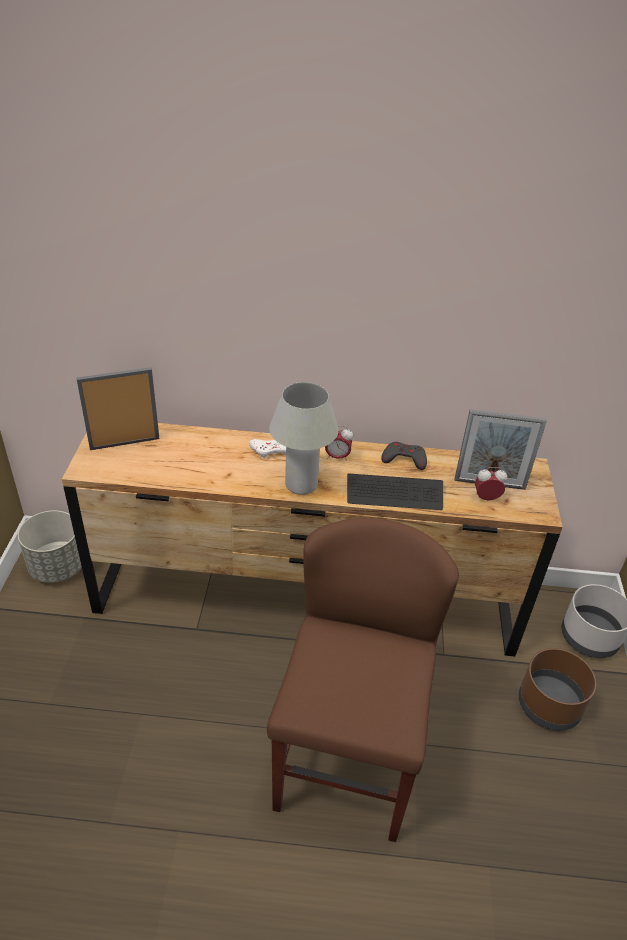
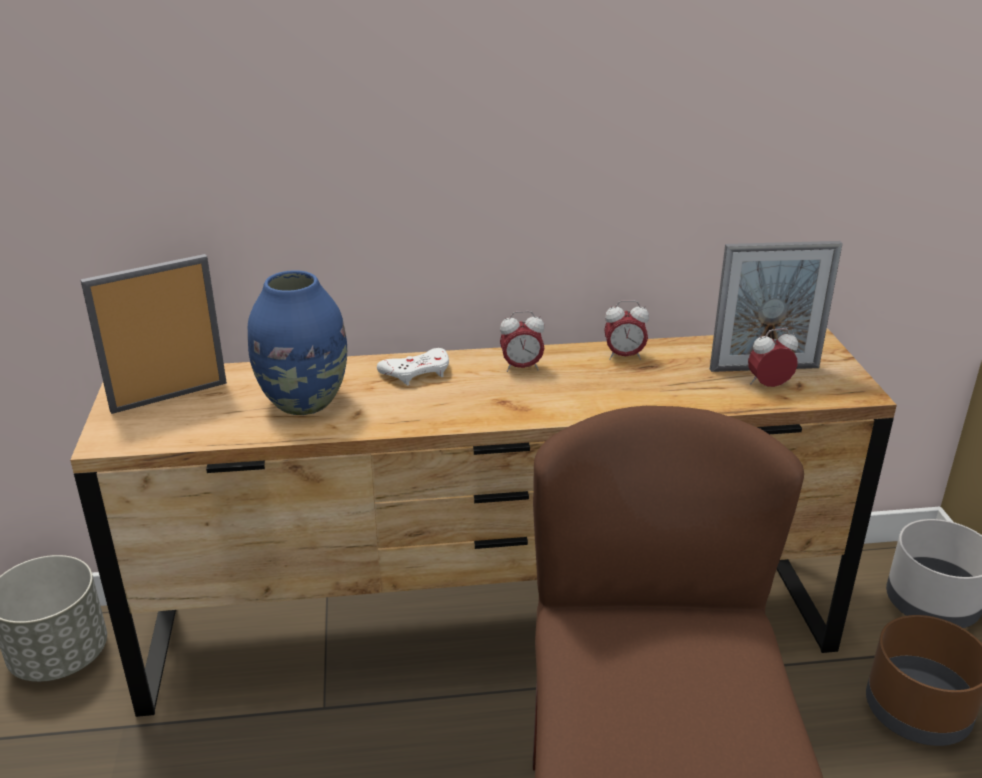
camera: 10 degrees left, 10 degrees down
white table lamp [269,382,338,495] -> none
keyboard [347,474,443,510] -> none
grey game controller [381,442,427,470] -> alarm clock [604,300,649,360]
none -> blue vase [248,270,347,415]

